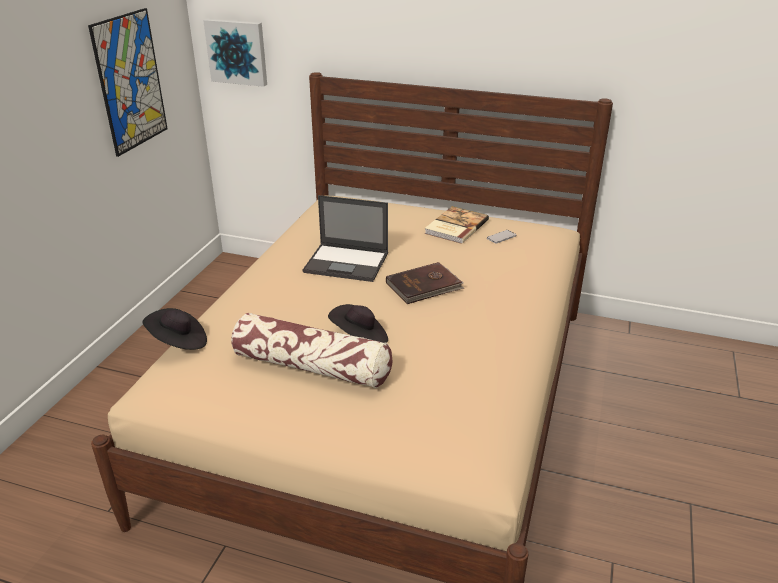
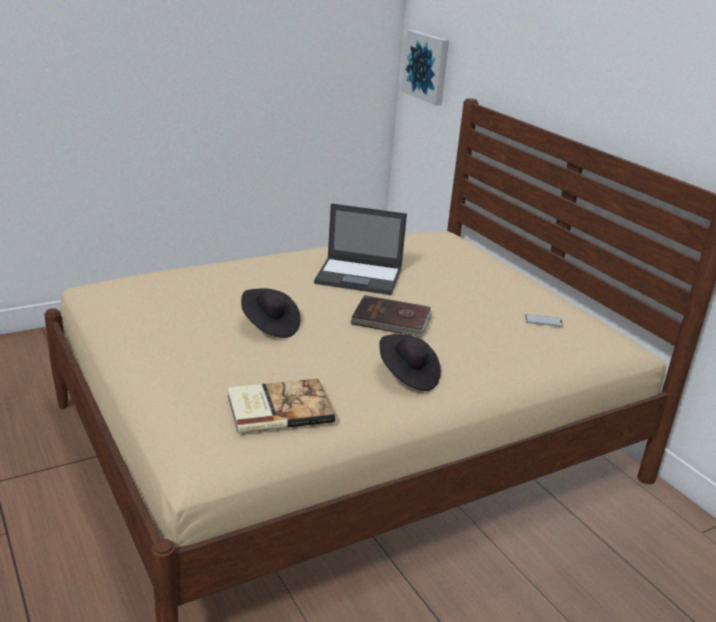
camera: 40 degrees right, 5 degrees down
picture [88,8,168,157] -> none
black hat [142,308,207,350] -> black hat moved to [380,334,441,391]
pillow [231,313,392,388] -> none
laptop [303,195,388,282] -> laptop turned 45 degrees counterclockwise [314,203,407,295]
book [425,206,489,244] -> book moved to [228,379,335,433]

